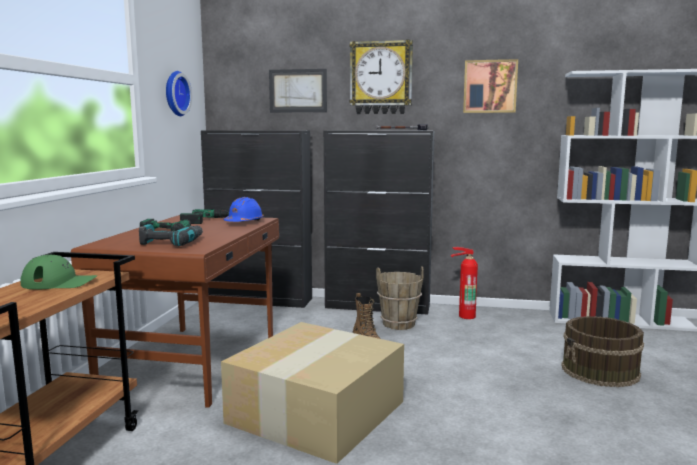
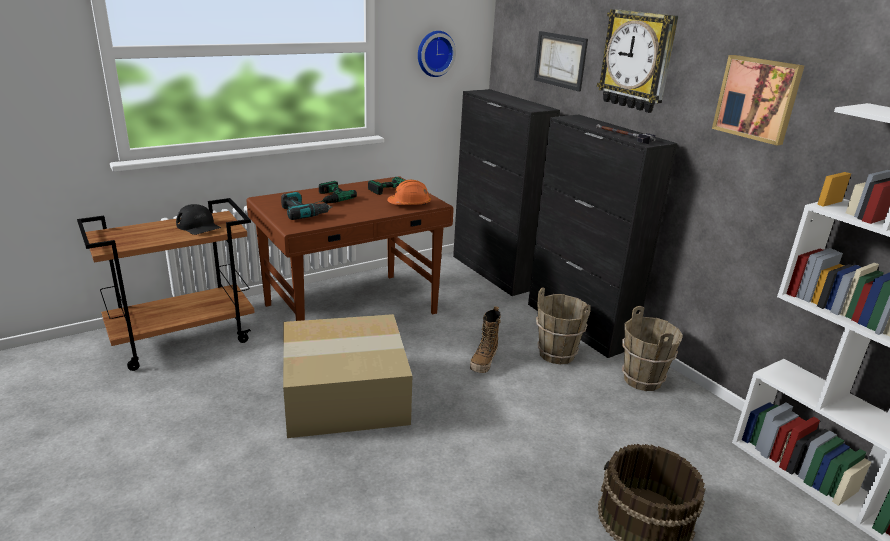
camera: 45 degrees right, 15 degrees up
green cap [20,255,97,290] -> black cap [176,204,221,235]
blue hard hat [223,197,264,222] -> orange hard hat [387,180,431,205]
fire extinguisher [451,247,478,319] -> brown bucket [622,306,683,391]

